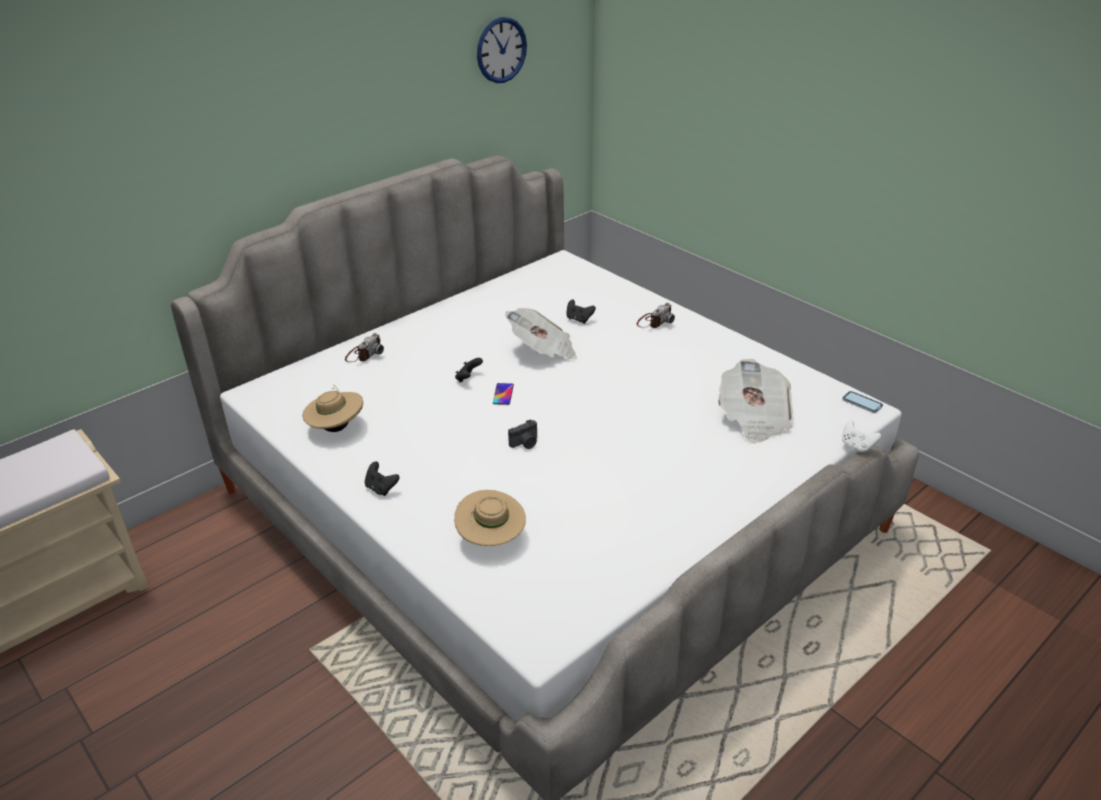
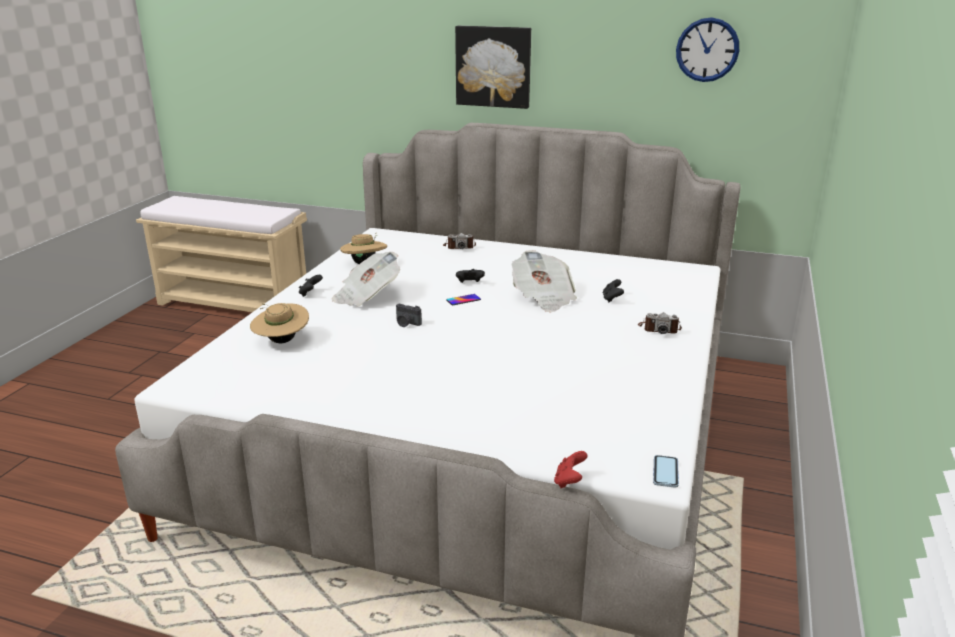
camera: 60 degrees right, 10 degrees down
newspaper [718,359,793,444] -> newspaper moved to [332,252,400,307]
white game controller [842,420,881,453] -> red game controller [554,451,588,488]
none -> picture [455,26,531,109]

